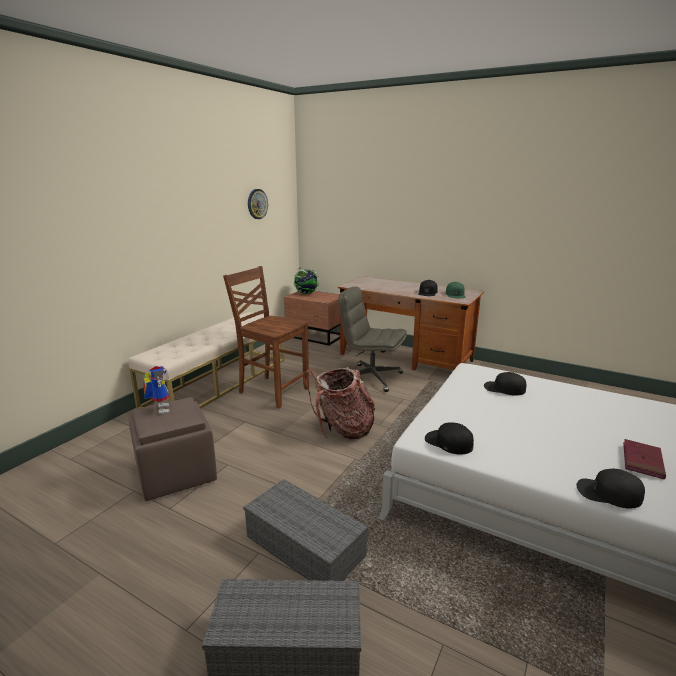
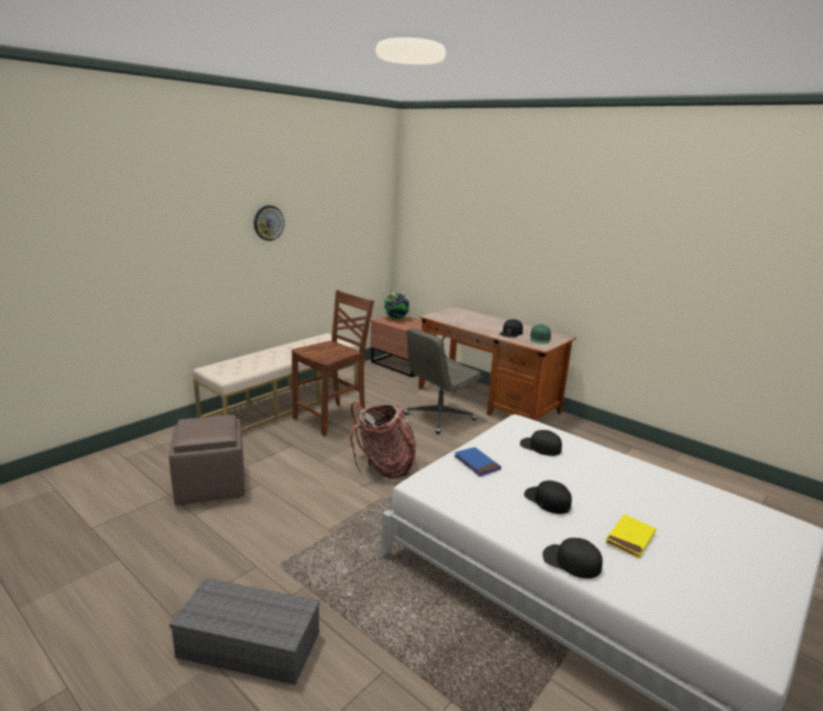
camera: 10 degrees right, 0 degrees up
toy robot [143,366,169,414] -> none
brown chair [223,266,309,408] -> brown chair turned 90 degrees clockwise [291,290,374,436]
grey storage box [243,479,368,581] -> none
wall clock [248,189,268,219] -> wall clock moved to [254,205,284,241]
grey office chair [338,287,407,392] -> grey office chair turned 75 degrees counterclockwise [404,328,481,434]
black cap [425,422,474,455] -> black cap moved to [524,480,572,514]
red book [623,439,666,479] -> yellow book [605,514,656,558]
none -> blue book [454,447,501,476]

